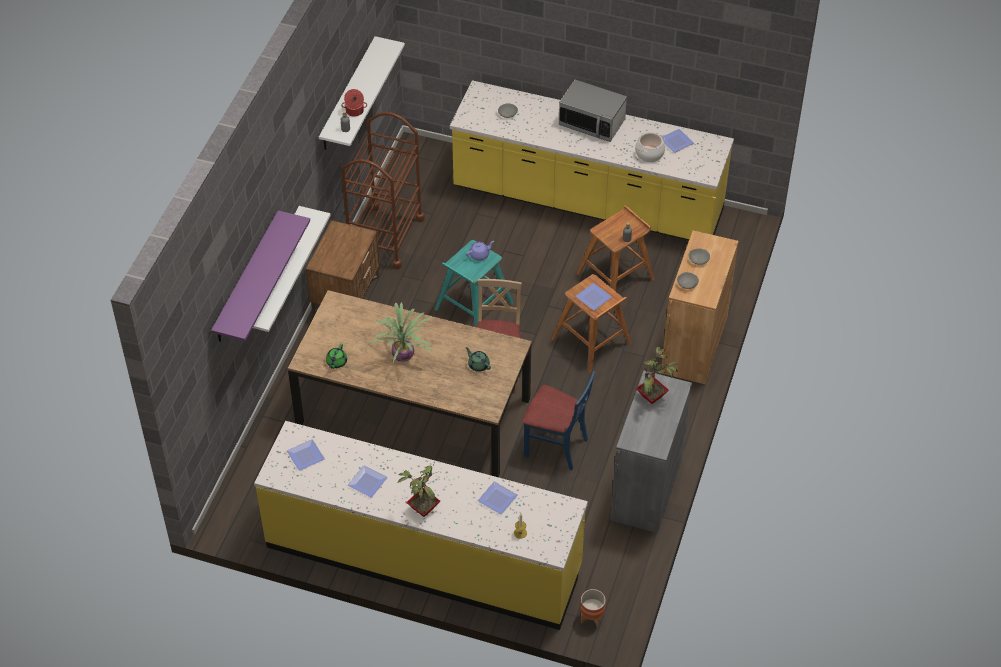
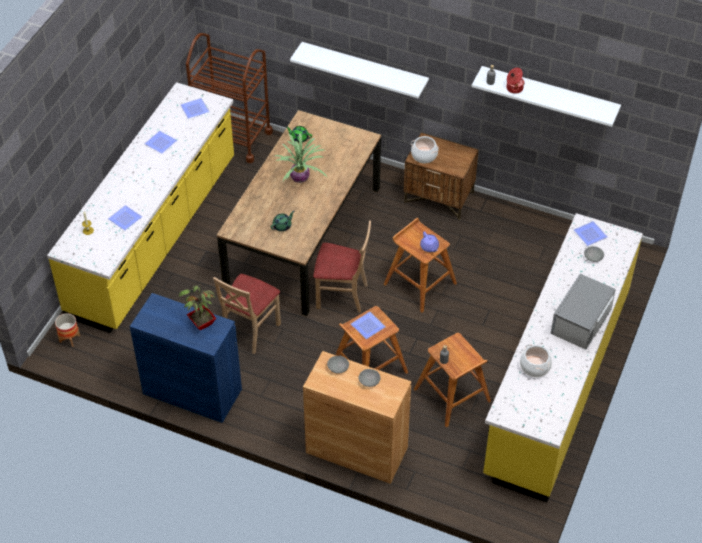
camera: 95 degrees right, 0 degrees up
purple shelf [211,211,310,342] -> none
brown cart [341,112,425,269] -> brown cart moved to [186,33,273,163]
potted plant [397,463,440,517] -> none
turquoise stool [435,240,514,327] -> brown stool [384,218,457,312]
blue chair [522,371,595,470] -> beige chair [213,274,281,354]
grey cabinet [610,371,692,533] -> blue cabinet [130,293,242,423]
plate [662,129,694,153] -> plate moved to [574,221,607,246]
none -> cooking pot [411,136,439,163]

